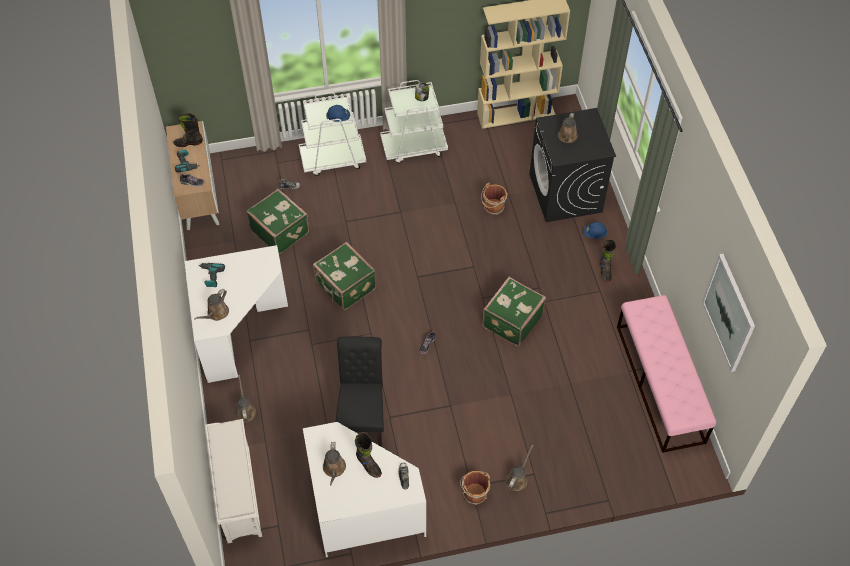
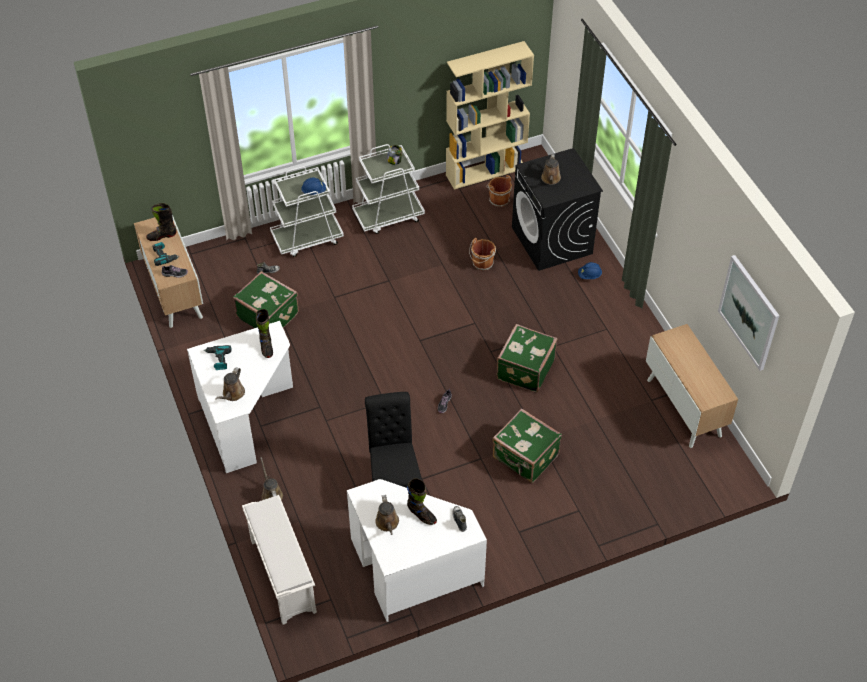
camera: 10 degrees left, 5 degrees down
green suitcase [313,242,377,310] -> green suitcase moved to [492,408,562,483]
brown bucket [460,471,490,505] -> brown bucket moved to [486,175,512,207]
brown watering can [506,445,533,491] -> none
black boot [600,239,616,282] -> black boot moved to [256,309,273,358]
pink bench [617,295,716,453] -> cabinet [646,324,738,448]

